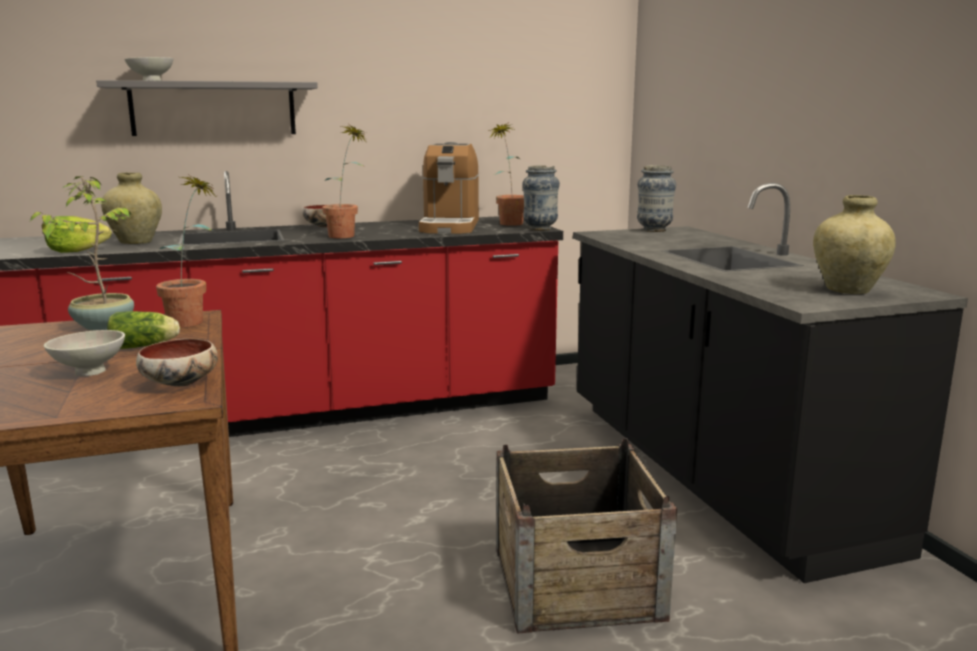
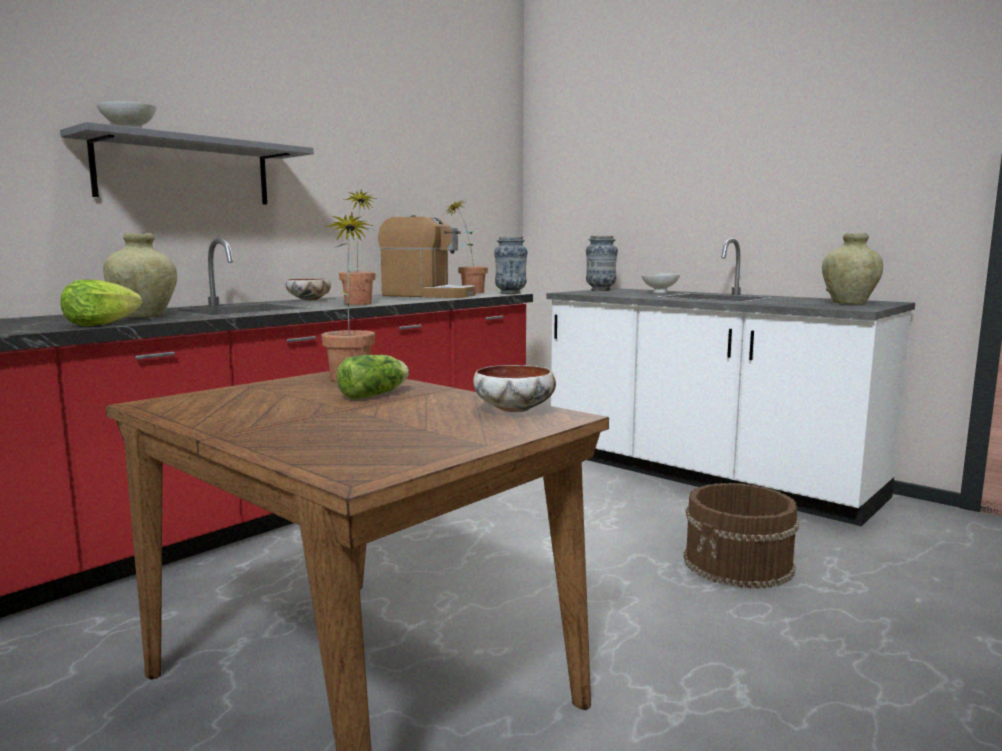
camera: 30 degrees left, 5 degrees down
potted plant [30,176,134,330] -> none
white bowl [44,330,125,376] -> white bowl moved to [641,273,680,293]
coffee machine [419,142,479,234] -> coffee machine turned 45 degrees counterclockwise [378,215,476,298]
crate [496,438,677,633] -> brown bucket [684,483,799,589]
black counter [573,183,968,583] -> white counter [546,238,915,526]

